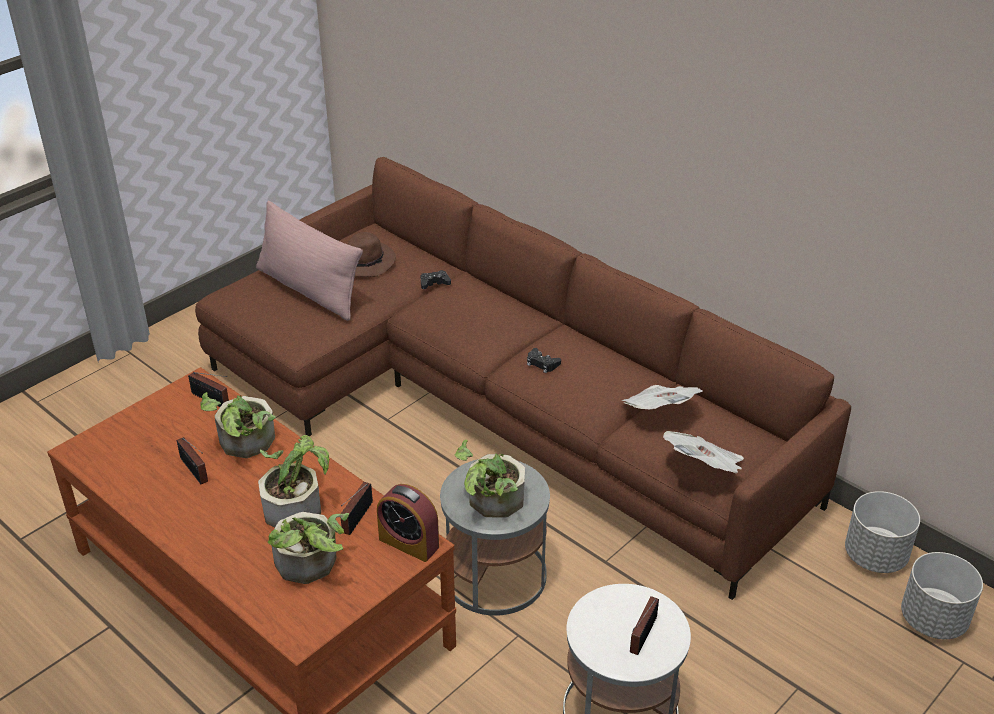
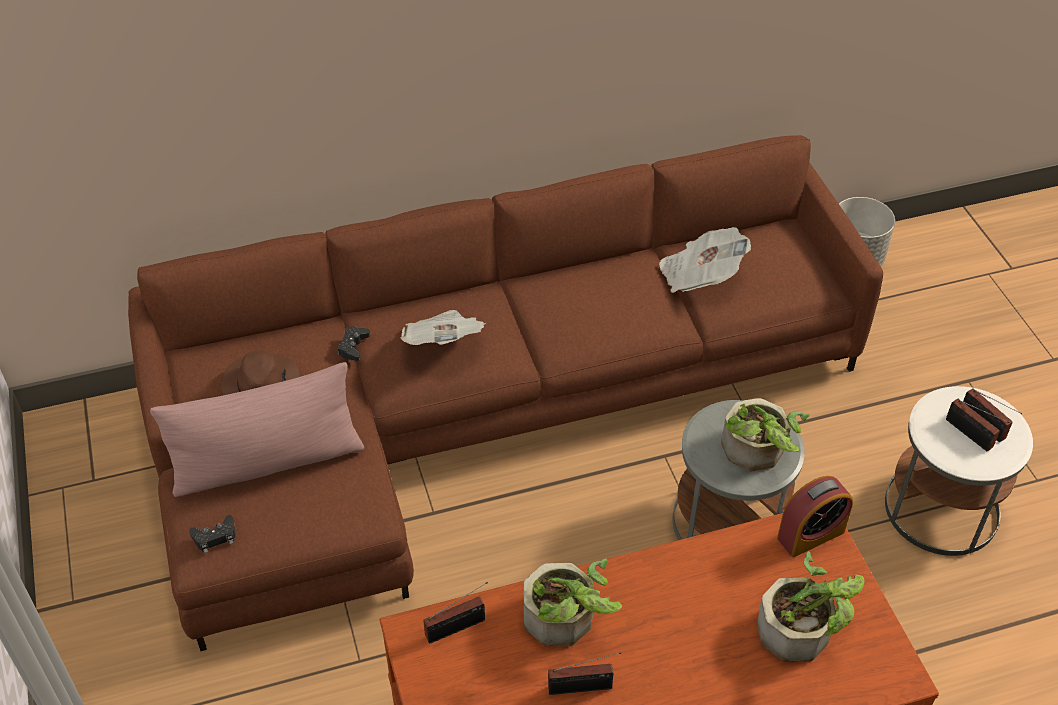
camera: 60 degrees left, 10 degrees up
potted plant [258,435,329,527] -> none
radio [341,482,373,535] -> radio moved to [946,398,1009,452]
black game controller [527,348,561,373] -> black game controller moved to [189,515,236,553]
newspaper [663,431,744,473] -> newspaper moved to [400,310,486,345]
grey planter [901,552,983,639] -> none

